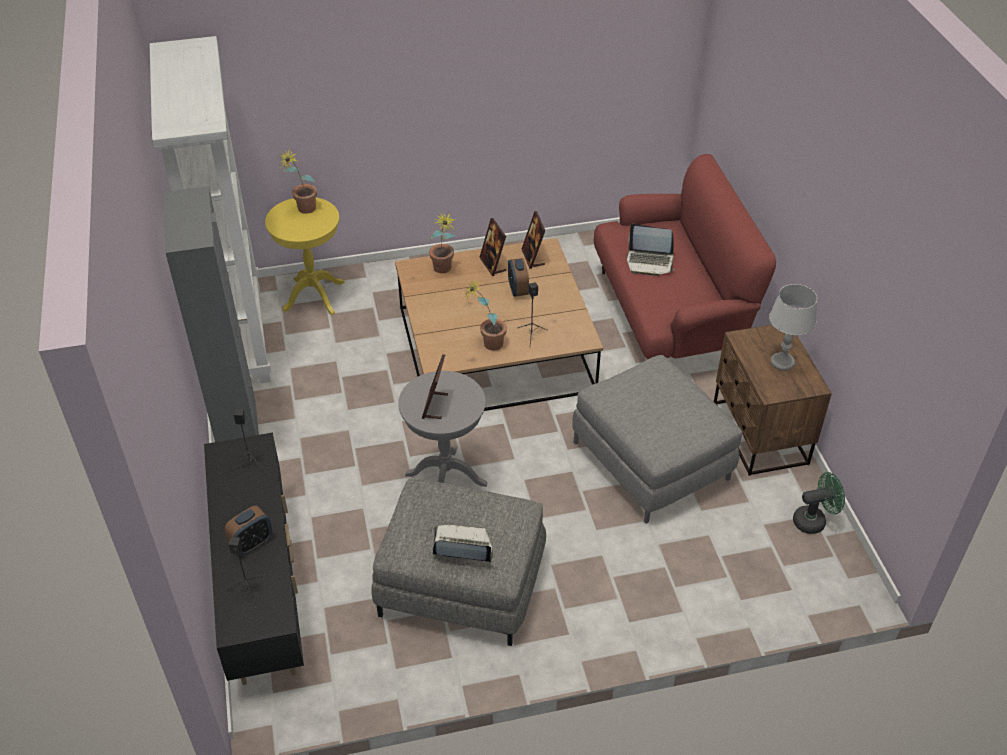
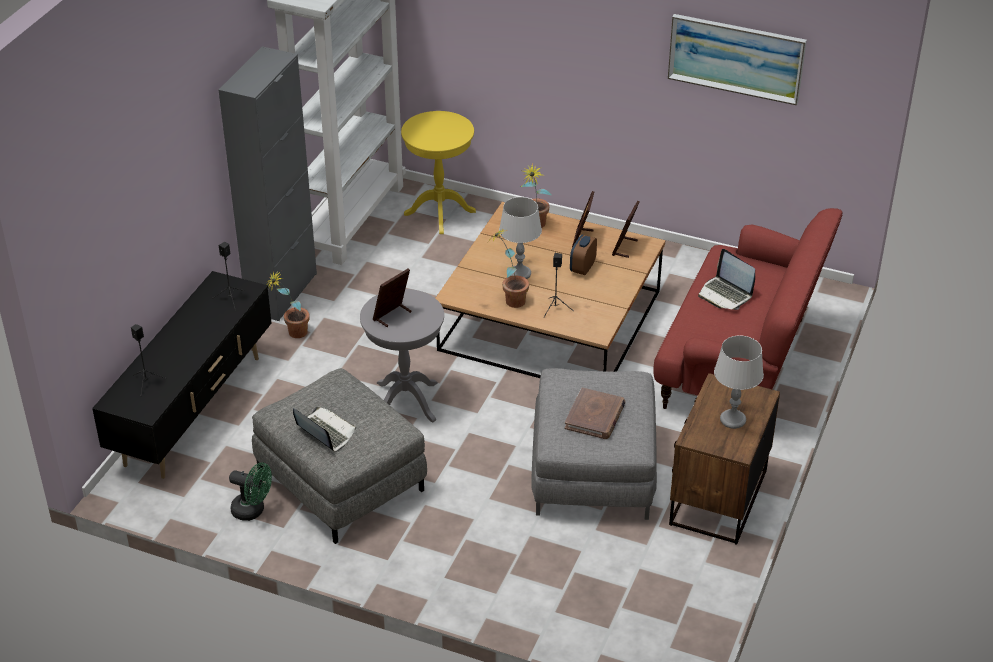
camera: 35 degrees right, 5 degrees down
alarm clock [225,506,272,555] -> none
potted plant [279,148,317,214] -> potted plant moved to [267,271,310,338]
green fan [793,472,845,534] -> green fan moved to [229,462,272,521]
none -> grey table lamp [499,197,542,279]
none -> brown book [564,388,626,439]
none -> picture [668,14,807,105]

